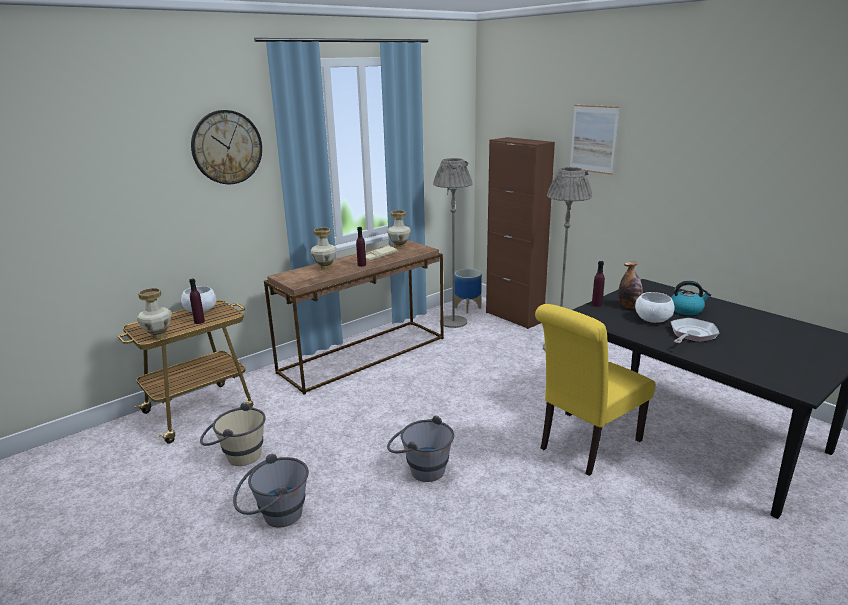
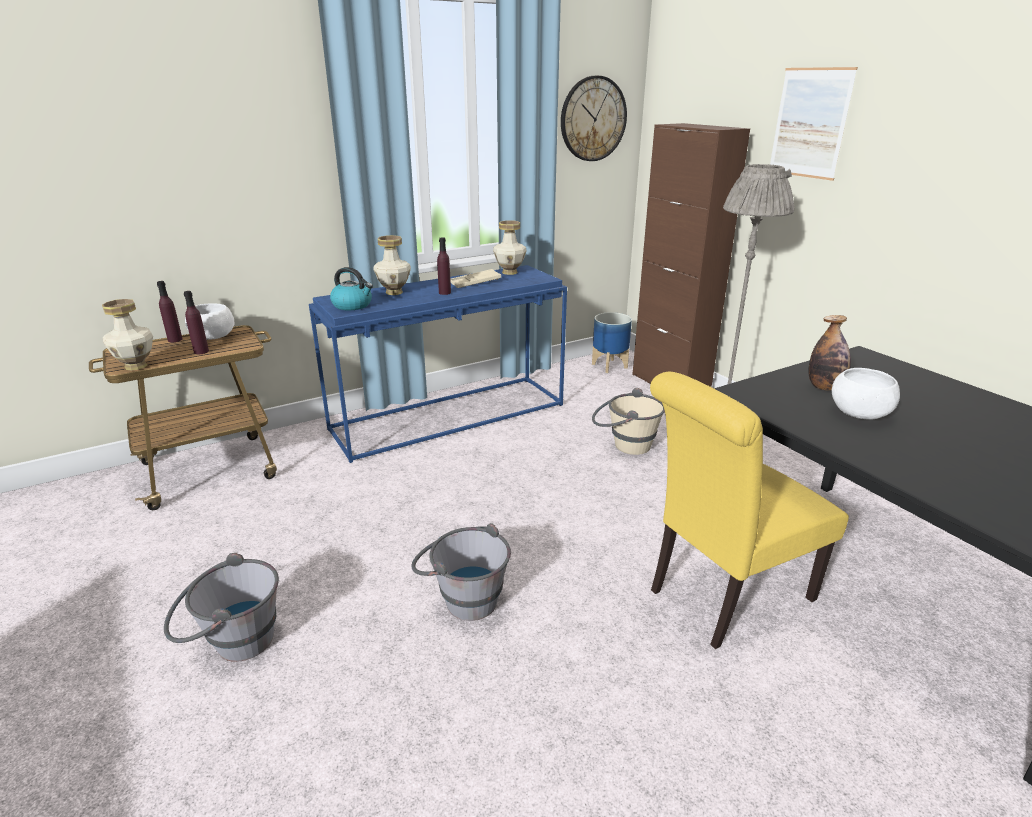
camera: 10 degrees right, 5 degrees up
wall clock [191,110,262,184] -> wall clock moved to [561,76,627,161]
beige bucket [200,402,266,466] -> beige bucket moved to [592,388,665,455]
brown console table [264,240,444,395] -> blue console table [309,265,567,463]
grey floor lamp [433,158,473,328] -> none
purple bottle [592,261,605,307] -> purple bottle moved to [157,281,182,342]
kettle [671,281,711,315] -> kettle moved to [330,267,373,310]
frying pan [671,318,719,343] -> none

